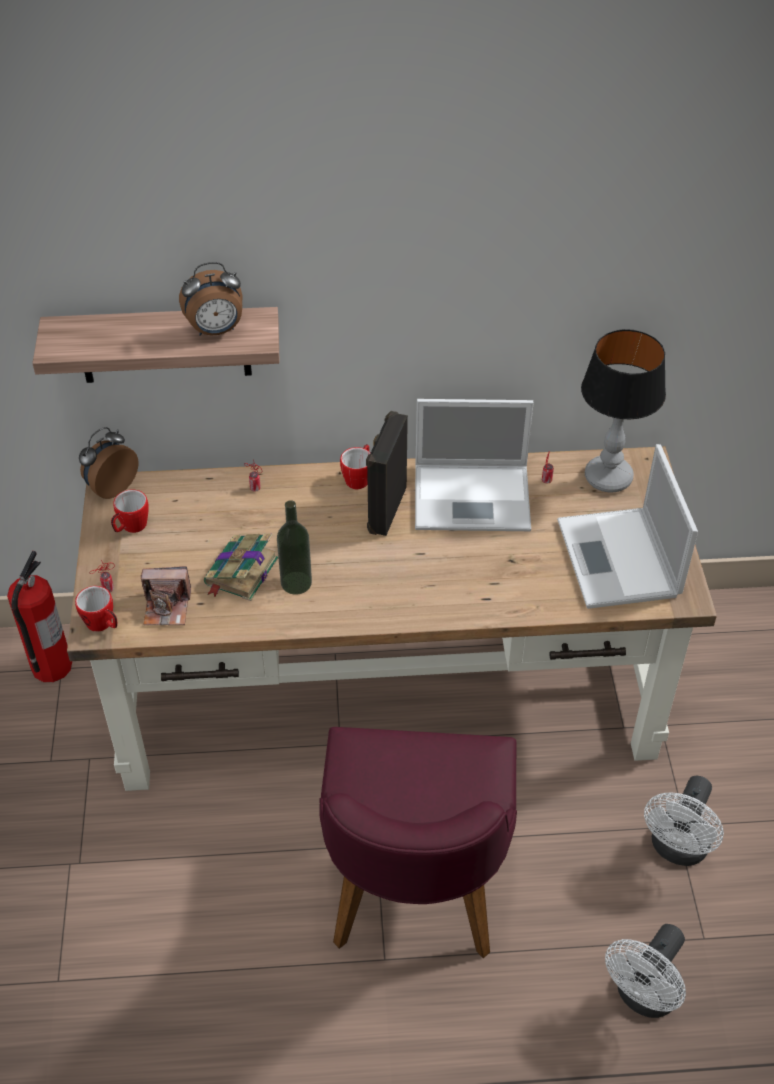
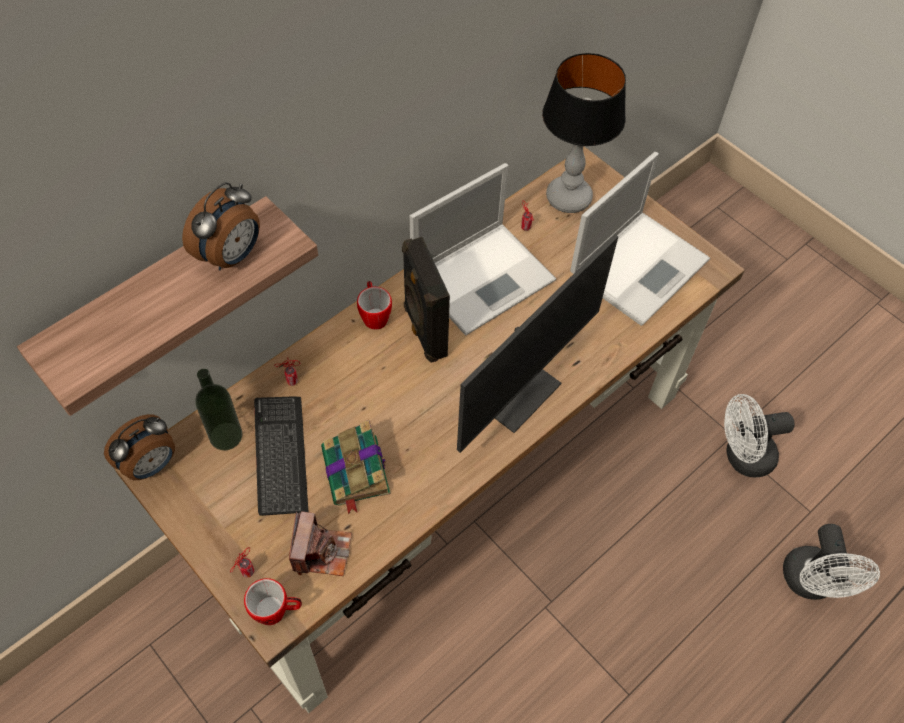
camera: 40 degrees left, 10 degrees up
fire extinguisher [7,551,72,682] -> none
alarm clock [79,427,139,499] -> alarm clock turned 135 degrees counterclockwise [104,414,175,480]
mug [111,489,149,533] -> none
camera [141,566,191,625] -> camera turned 45 degrees counterclockwise [289,511,352,576]
bottle [277,500,312,595] -> bottle moved to [196,369,242,451]
purple chair [319,727,517,958] -> none
laptop [557,444,698,609] -> laptop turned 90 degrees counterclockwise [570,152,710,326]
white fan [644,776,724,866] -> white fan turned 90 degrees clockwise [724,394,795,477]
none -> keyboard [254,397,308,516]
none -> monitor [457,234,618,453]

